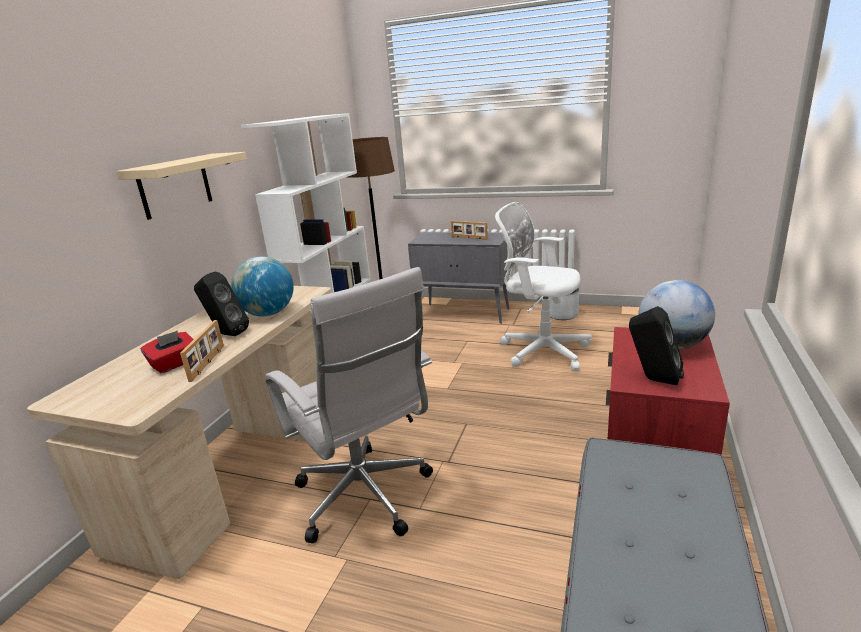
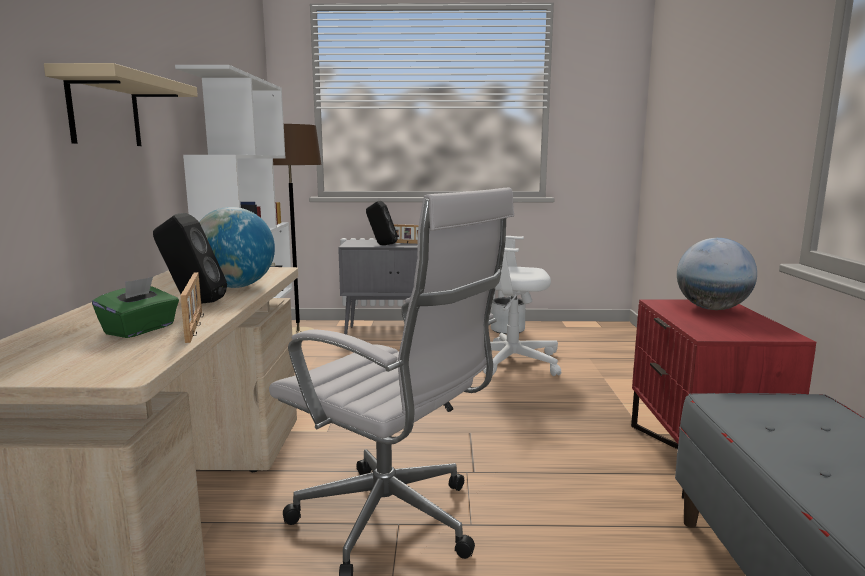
camera: 20 degrees left, 10 degrees down
red tissue box [140,330,194,373] -> green tissue box [92,277,179,338]
black speaker [629,306,684,385] -> black speaker moved to [366,201,398,245]

